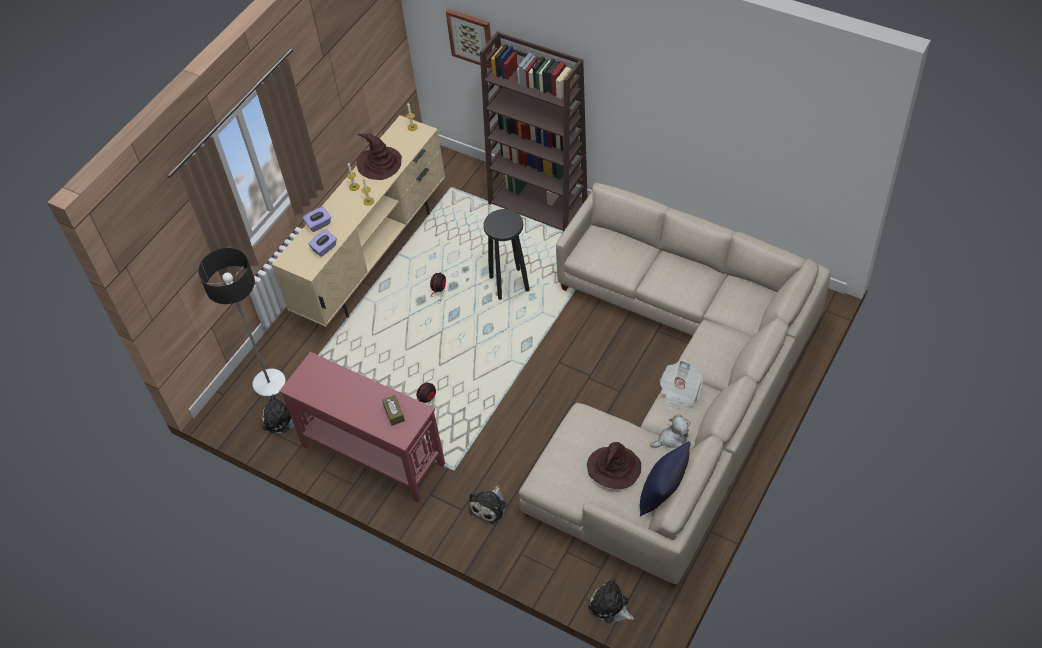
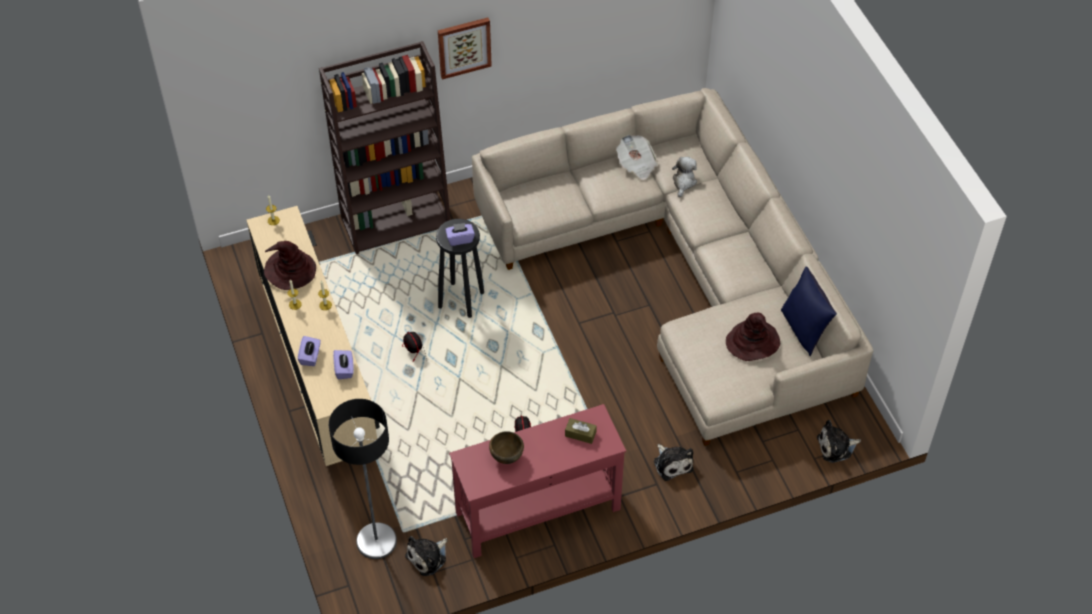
camera: 55 degrees left, 0 degrees up
picture [446,9,492,69] -> picture moved to [438,17,492,79]
plush toy [650,415,690,448] -> plush toy moved to [672,157,697,197]
newspaper [660,360,703,410] -> newspaper moved to [616,135,658,180]
none -> purple tissue box [445,223,475,246]
none -> brown bowl [489,431,524,464]

